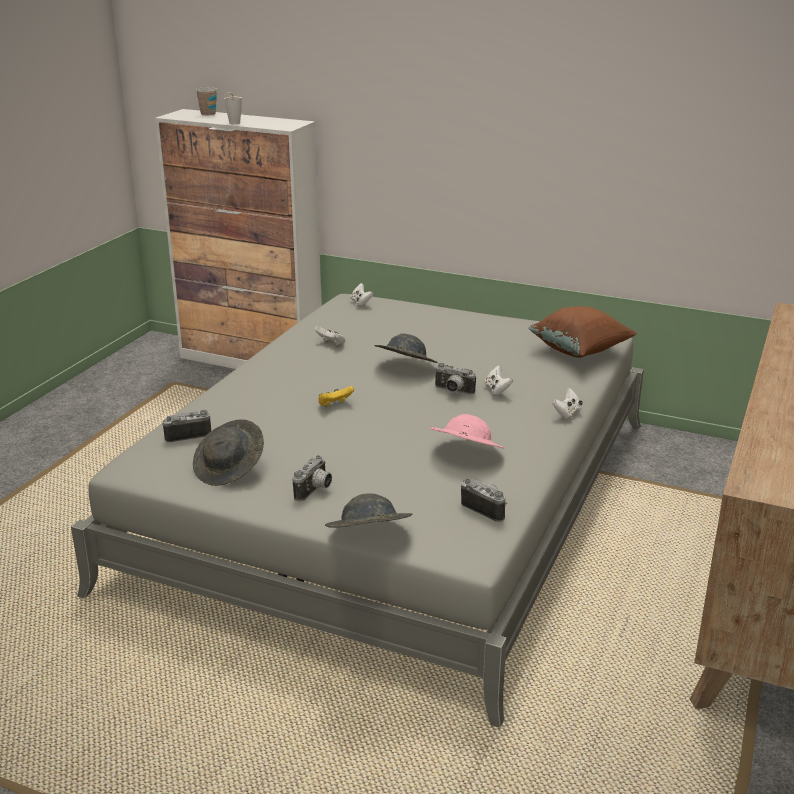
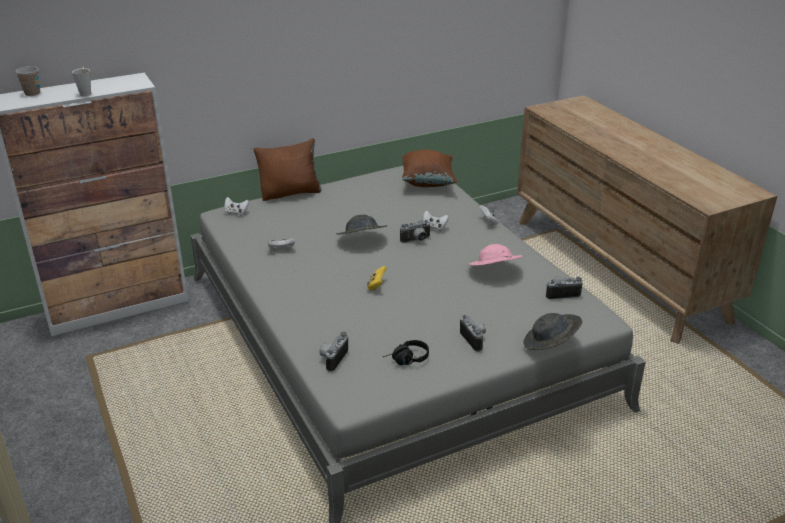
camera: 50 degrees left, 5 degrees up
grey hat [193,419,264,486] -> black headphones [383,340,429,365]
none -> brown pillow [254,138,322,201]

